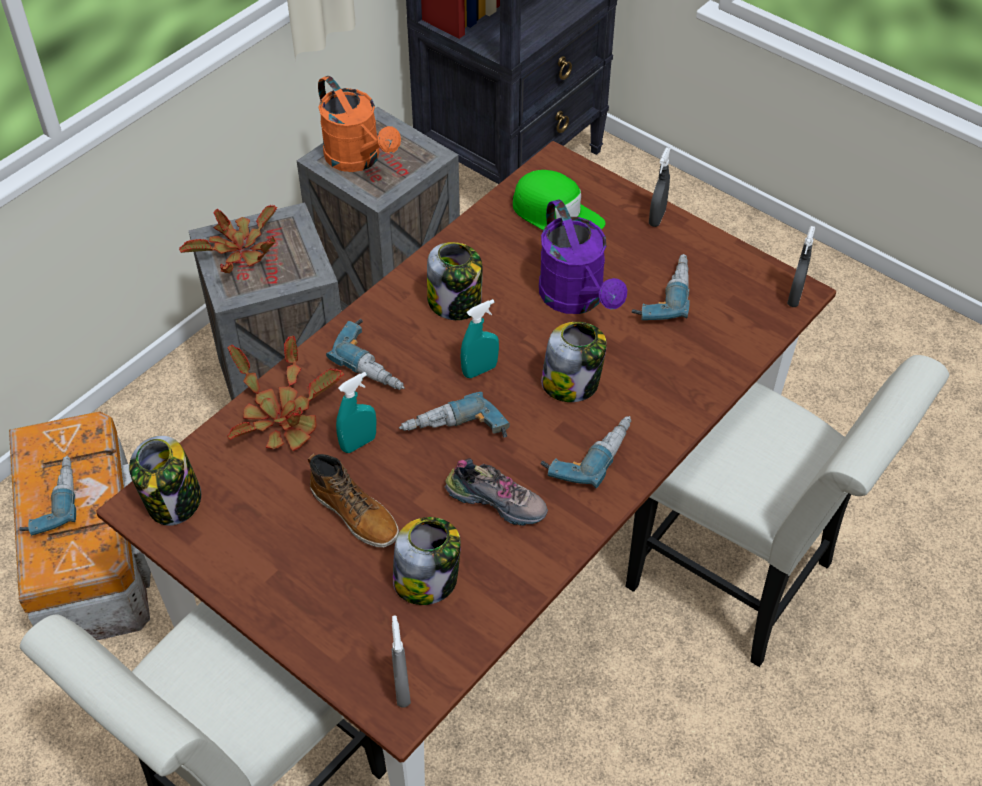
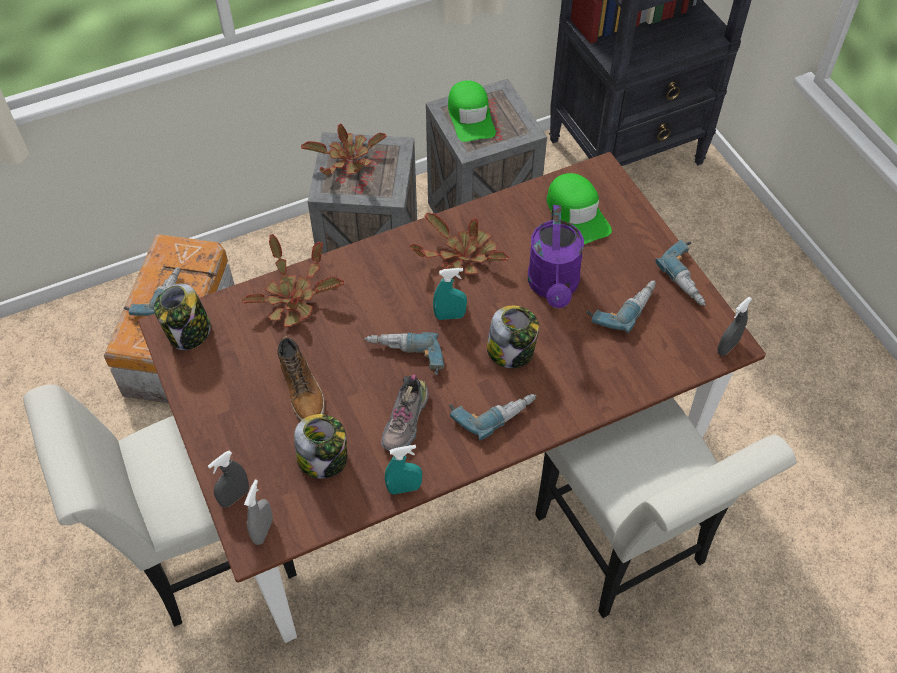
camera: 25 degrees right, 5 degrees up
orange watering can [318,76,401,172] -> green cap [448,80,496,142]
power drill [326,319,405,390] -> power drill moved to [655,240,706,306]
turquoise spray bottle [336,372,376,453] -> turquoise spray bottle moved to [385,445,422,494]
jar [427,242,483,320] -> potted plant [410,213,509,274]
shoe [445,459,548,526] -> shoe turned 60 degrees clockwise [381,374,429,451]
grey spray bottle [649,147,671,227] -> grey spray bottle moved to [208,450,249,508]

